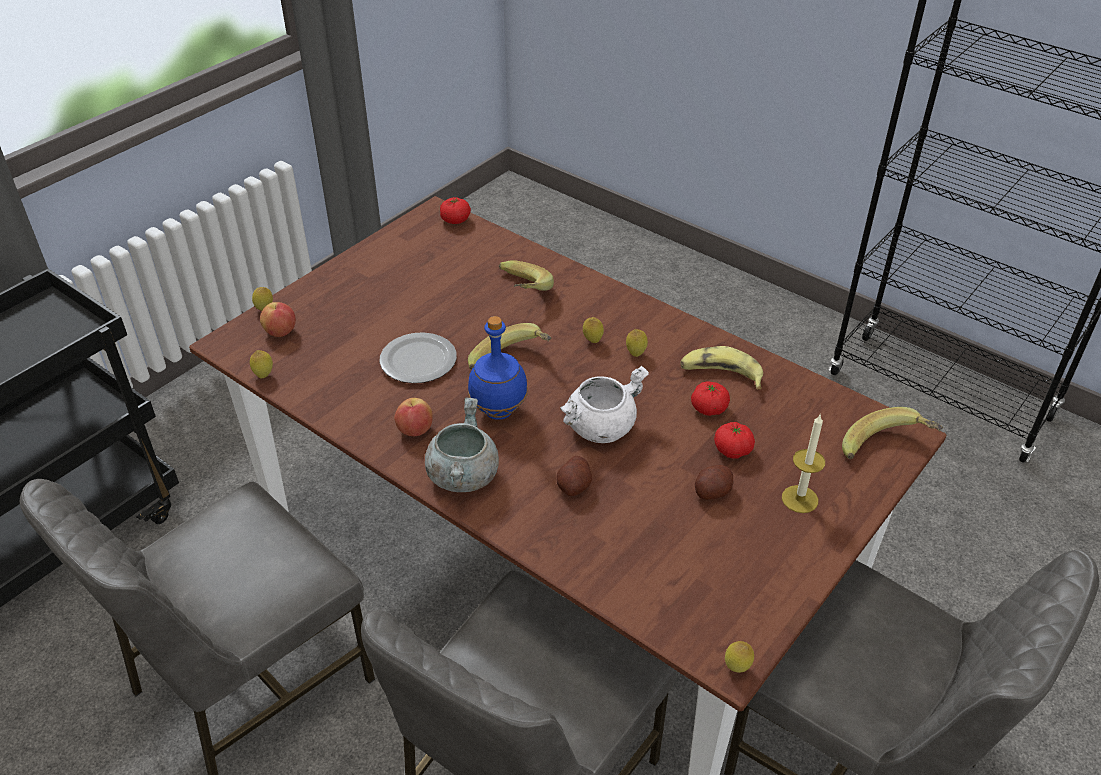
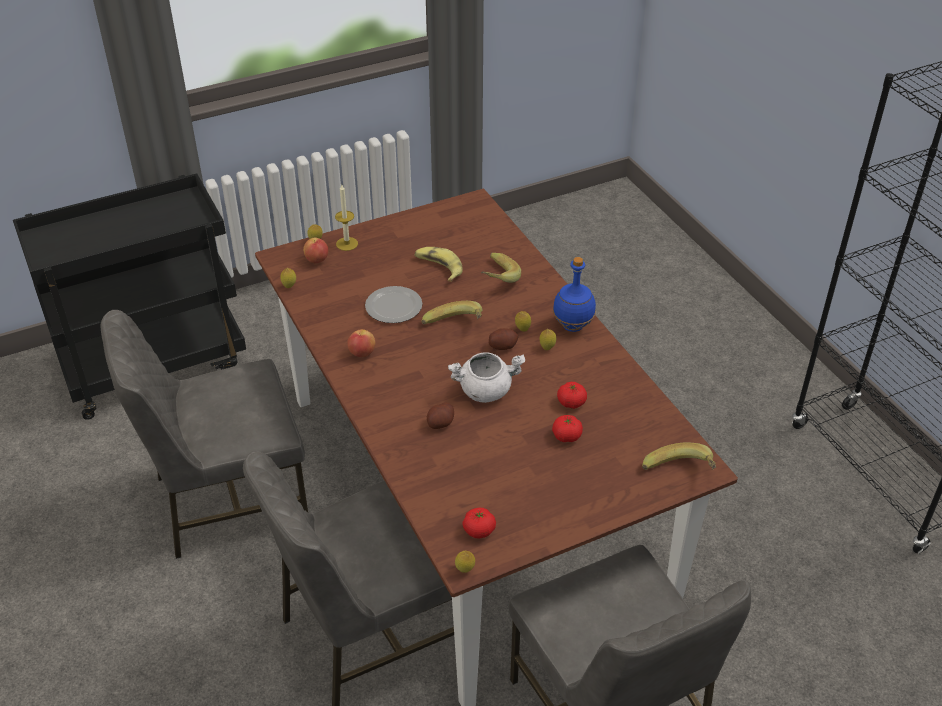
camera: 25 degrees right, 0 degrees up
grey cooking pot [425,397,499,492] -> none
tomato [440,197,471,224] -> tomato moved to [462,508,496,539]
blue bottle [468,316,528,420] -> blue bottle moved to [553,257,596,332]
banana [681,346,763,390] -> banana moved to [415,247,463,282]
potato [695,465,733,500] -> potato moved to [489,328,518,350]
candle [782,415,825,513] -> candle moved to [335,185,358,251]

